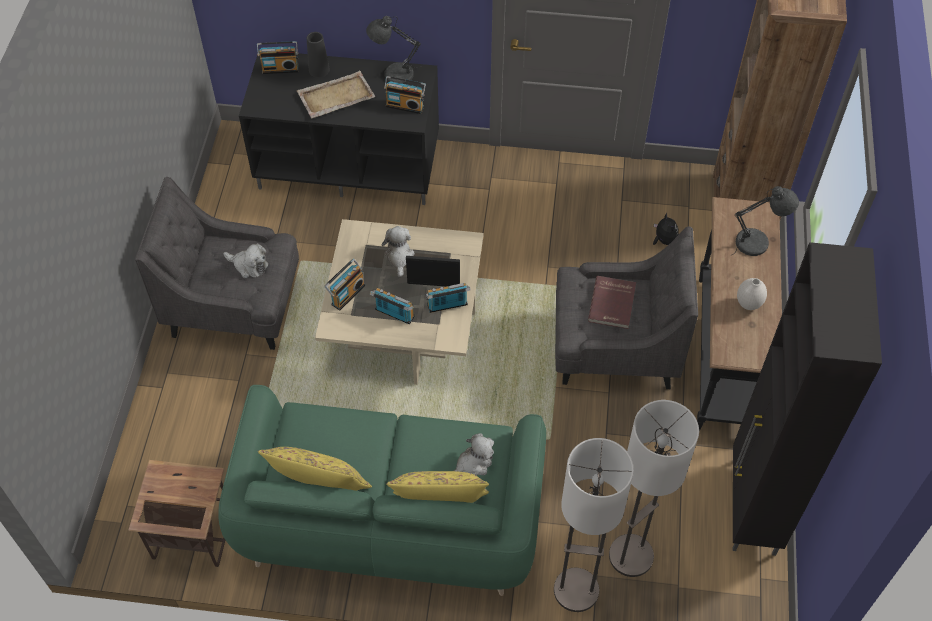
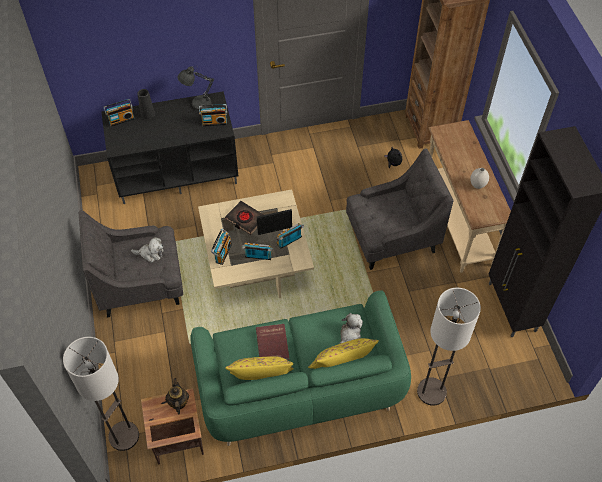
camera: 20 degrees left, 0 degrees up
beige tray [297,71,375,118] -> none
plush toy [382,226,415,277] -> black book [225,201,263,235]
red book [588,276,636,329] -> red book moved to [256,324,289,360]
floor lamp [609,400,699,577] -> floor lamp moved to [63,337,139,451]
black console table [697,197,782,431] -> beige console table [428,120,511,273]
grey table lamp [732,186,799,256] -> none
none -> teapot [165,378,189,415]

